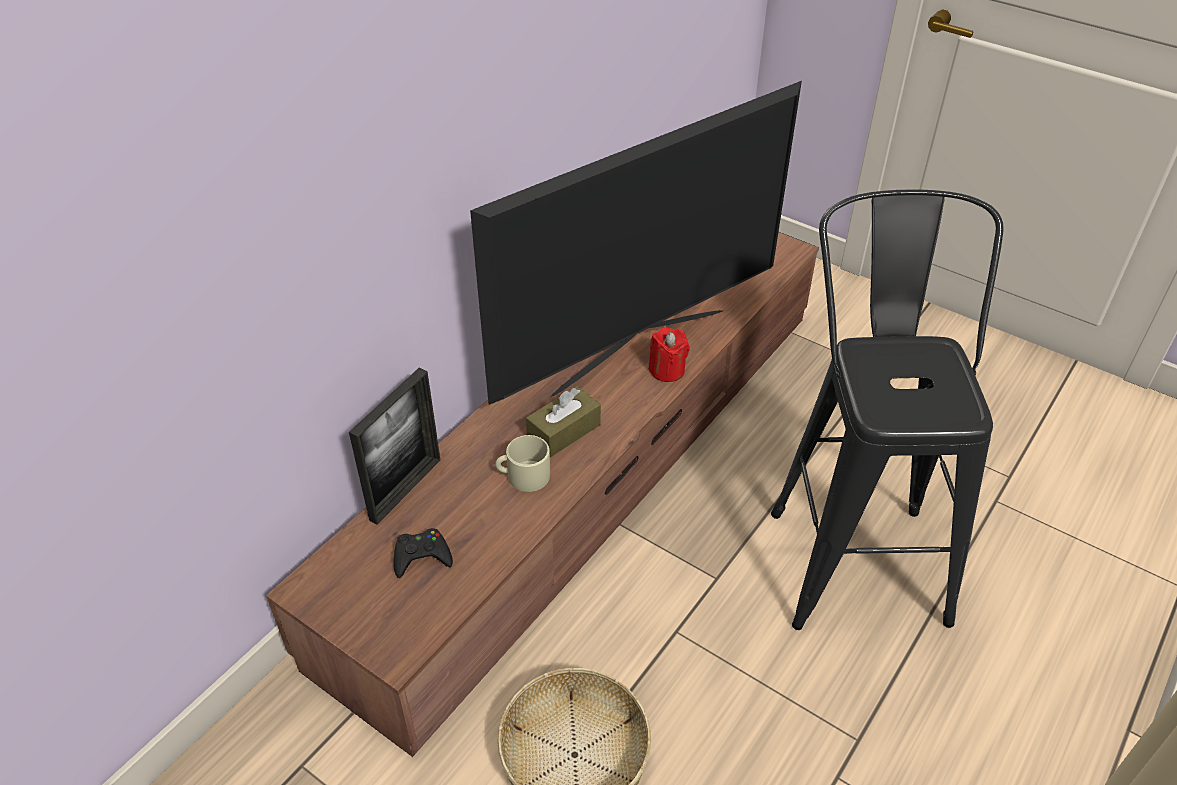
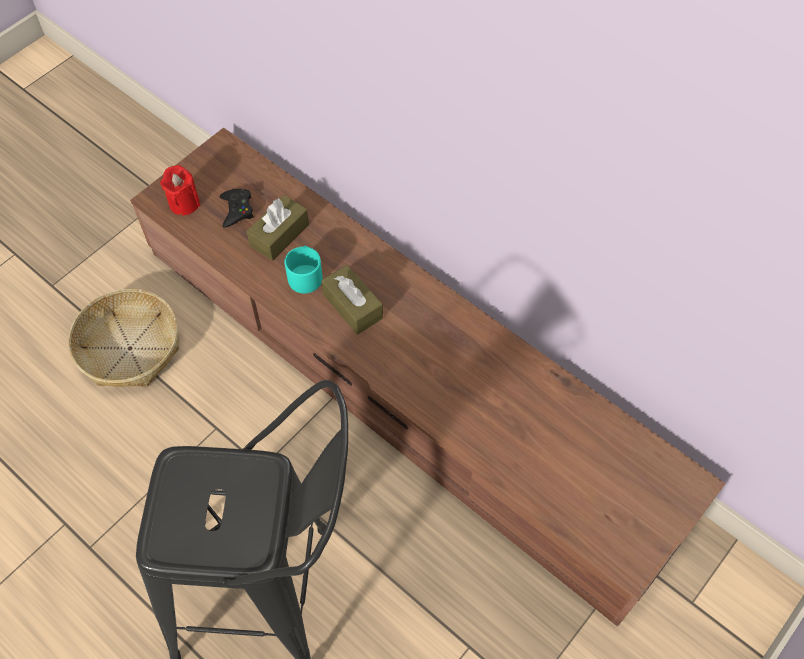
camera: 95 degrees right, 15 degrees up
picture frame [349,368,440,525] -> none
television [470,81,802,405] -> none
beige mug [495,435,550,492] -> turquoise mug [284,246,322,294]
red candle [648,327,690,382] -> red candle moved to [160,165,200,216]
none -> brown tissue box [246,195,309,261]

